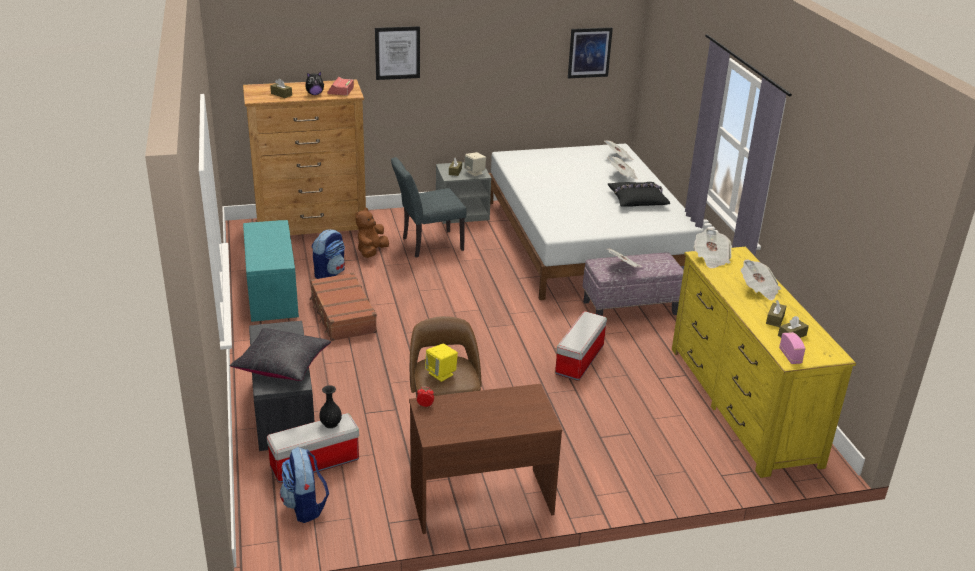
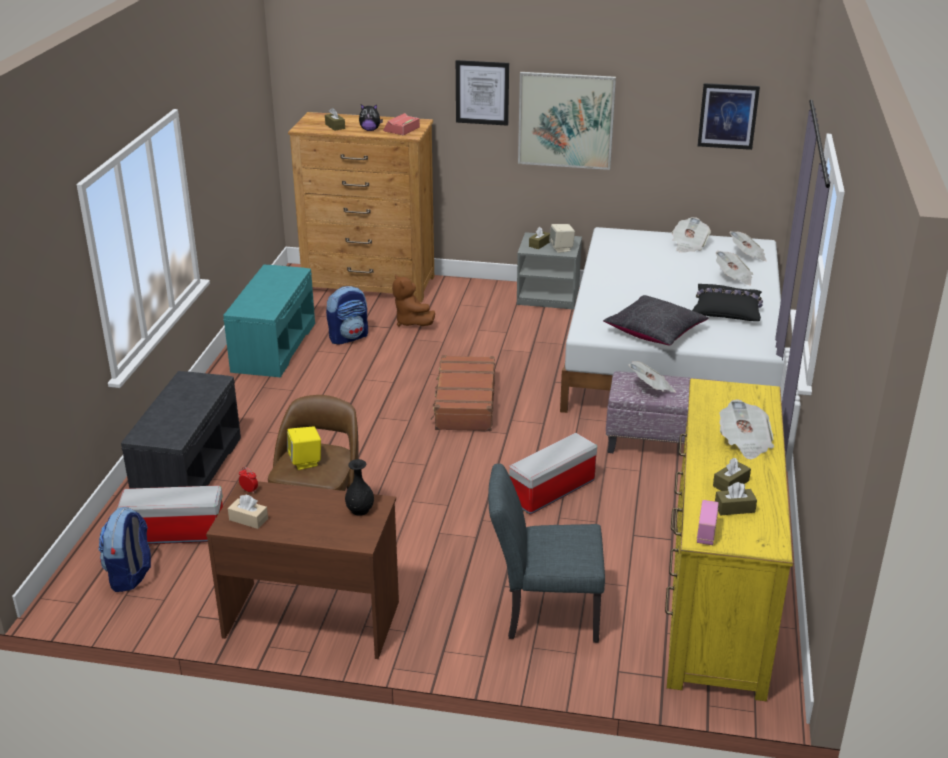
camera: 25 degrees right, 0 degrees up
black pillow [229,328,331,381] -> black pillow moved to [603,295,709,345]
brown suitcase [309,272,377,341] -> brown suitcase moved to [431,355,495,431]
black vase [319,385,342,428] -> black vase moved to [345,459,374,516]
brown plush toy [355,208,389,258] -> brown plush toy turned 75 degrees counterclockwise [392,275,435,327]
grey chair [391,157,466,257] -> grey chair moved to [488,464,605,643]
newspaper [694,228,731,268] -> newspaper moved to [672,217,711,253]
none -> beige tissue box [228,495,268,529]
none -> picture [518,72,616,170]

